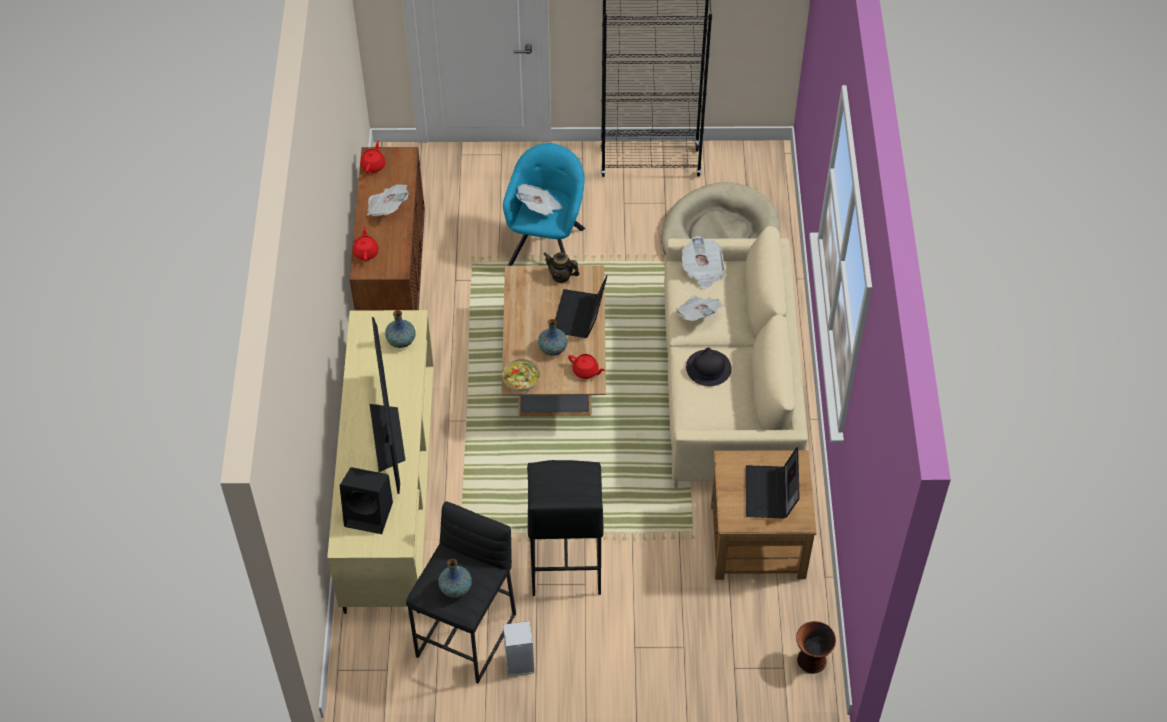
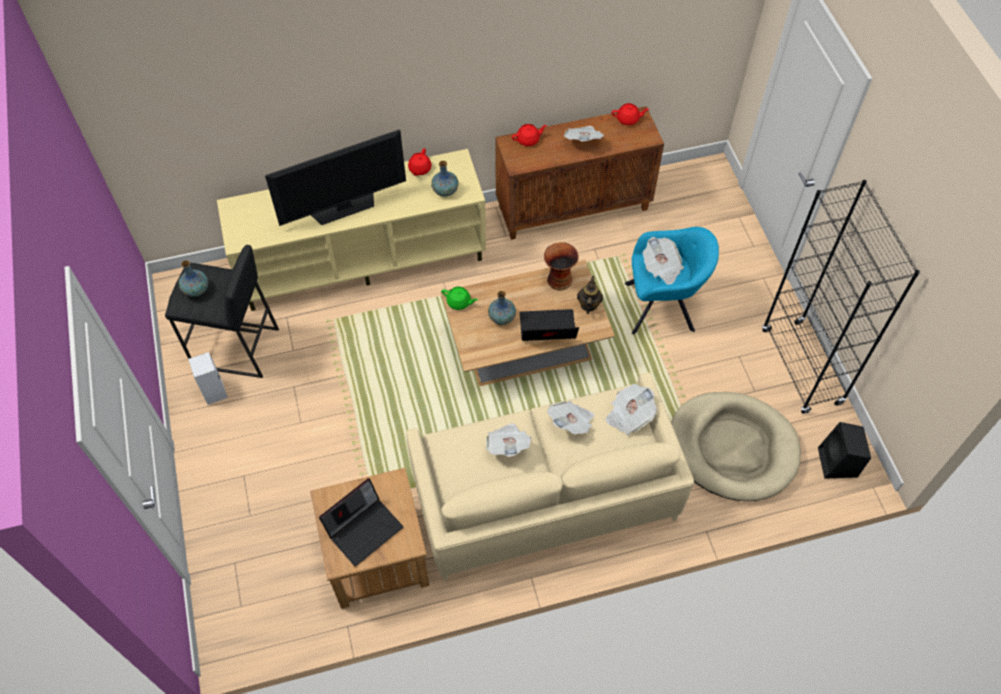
camera: 75 degrees right, 5 degrees up
black speaker [340,467,393,534] -> black speaker moved to [818,422,871,479]
bowl [502,359,540,392] -> green teapot [441,287,478,310]
black stool [527,460,604,596] -> none
red teapot [568,354,605,379] -> red teapot moved to [408,148,432,176]
black hat [686,348,732,386] -> newspaper [486,423,532,457]
laptop [746,447,800,519] -> laptop turned 150 degrees clockwise [319,478,403,567]
vase [796,621,836,674] -> vase moved to [544,242,578,290]

